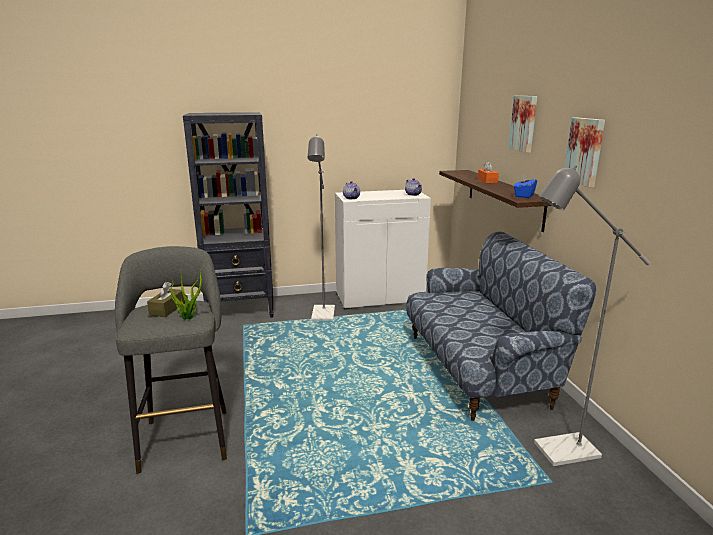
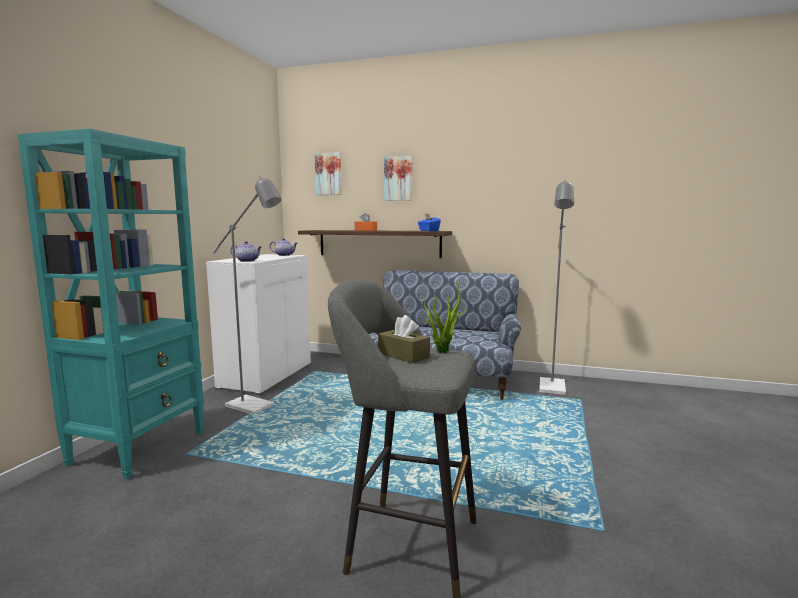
camera: 60 degrees left, 10 degrees down
black bookcase [183,112,274,318] -> turquoise bookcase [18,129,204,479]
picture [565,118,605,187] -> picture moved to [315,152,342,195]

